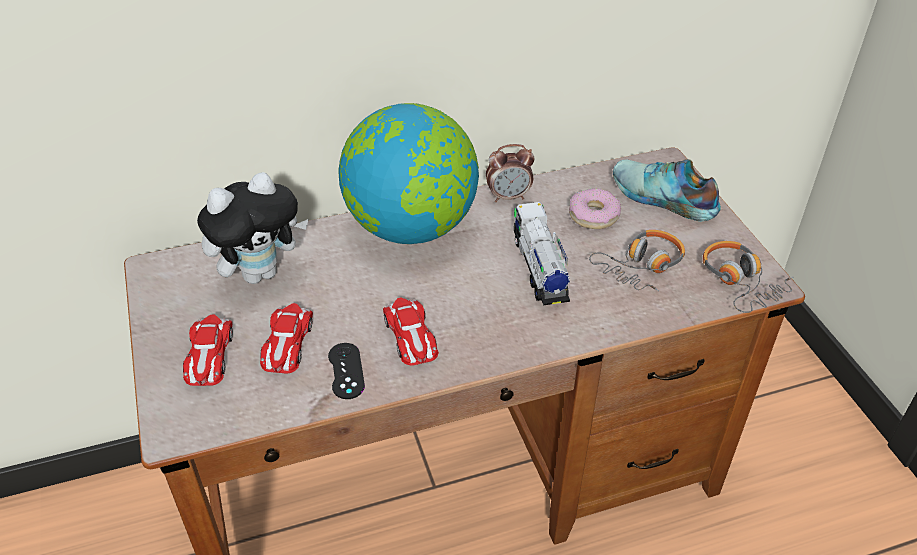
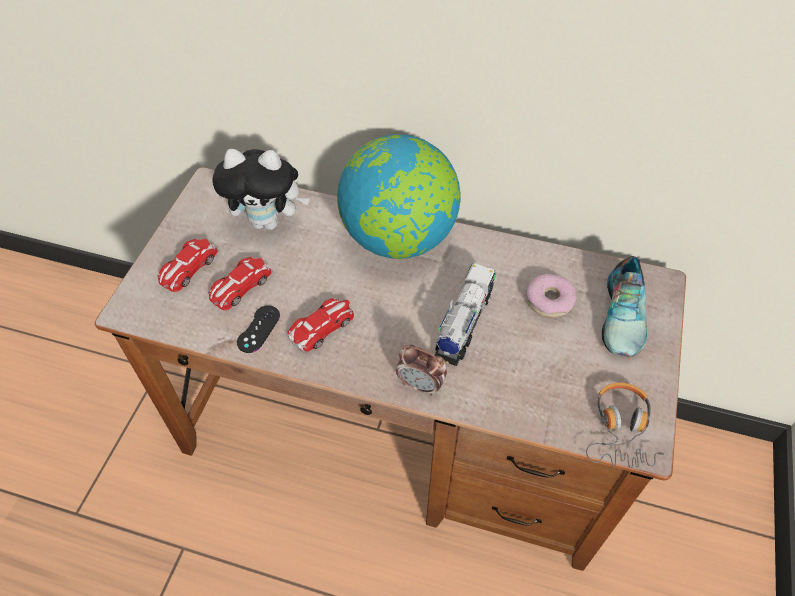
camera: 35 degrees right, 10 degrees up
toy car [383,298,439,366] -> toy car turned 150 degrees counterclockwise [286,297,354,354]
alarm clock [486,144,535,202] -> alarm clock moved to [396,345,447,396]
headphones [589,230,685,291] -> none
shoe [613,159,721,221] -> shoe turned 150 degrees counterclockwise [602,256,647,357]

